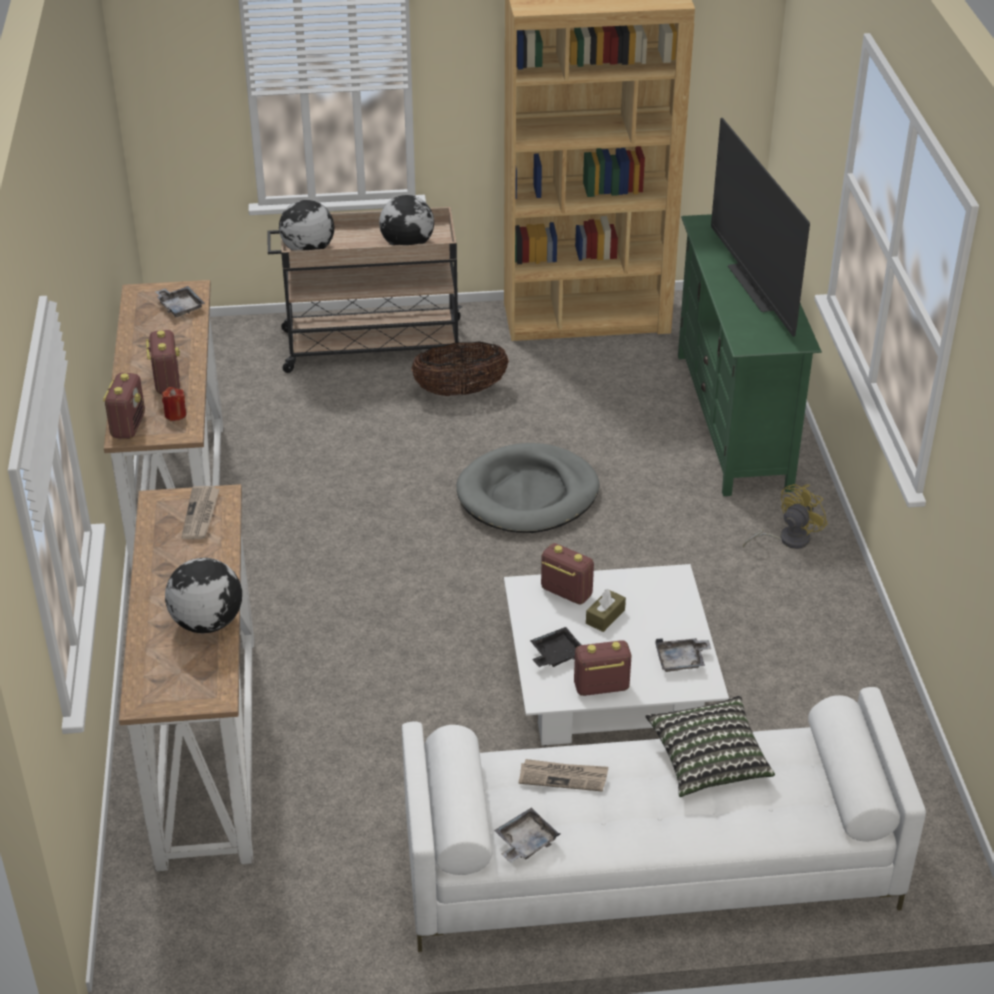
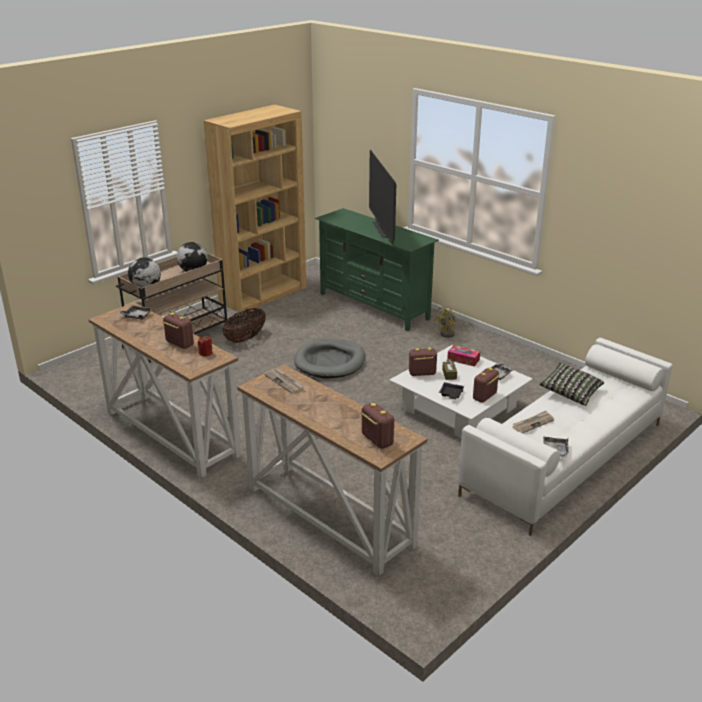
camera: 40 degrees left, 10 degrees down
radio [103,373,145,439] -> radio moved to [360,402,394,449]
globe [165,558,242,633] -> none
television [711,118,810,337] -> television turned 45 degrees clockwise [369,150,396,245]
yellow fan [743,484,828,549] -> yellow fan turned 135 degrees counterclockwise [434,307,474,338]
none -> tissue box [447,345,480,367]

